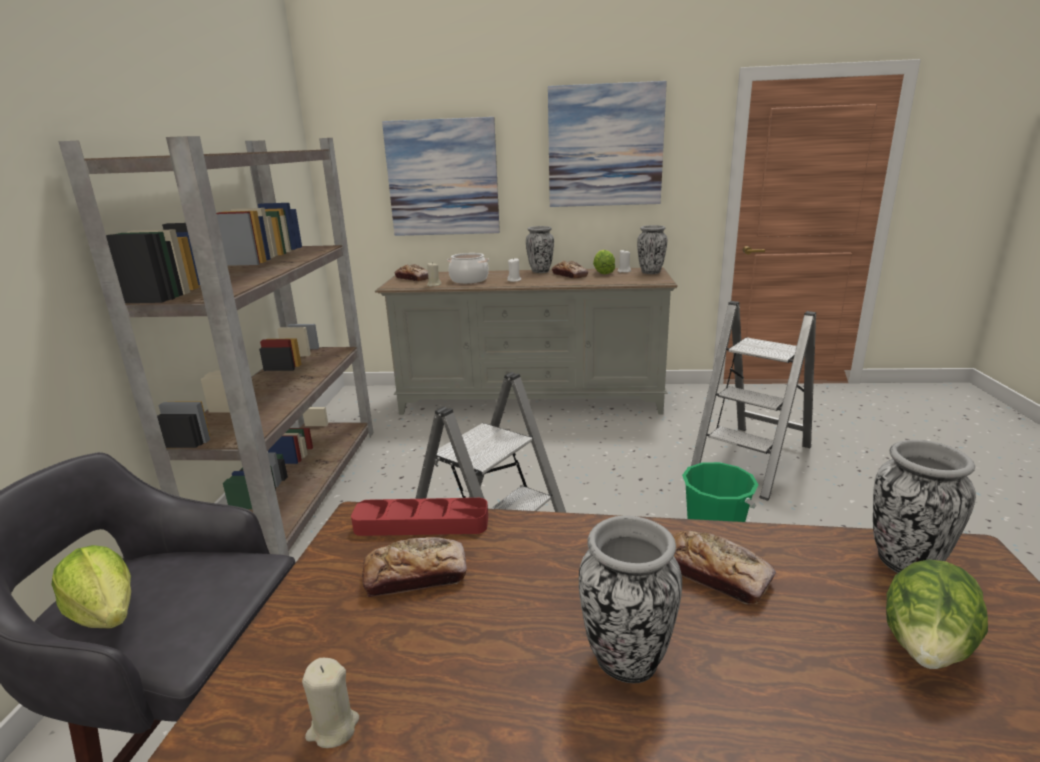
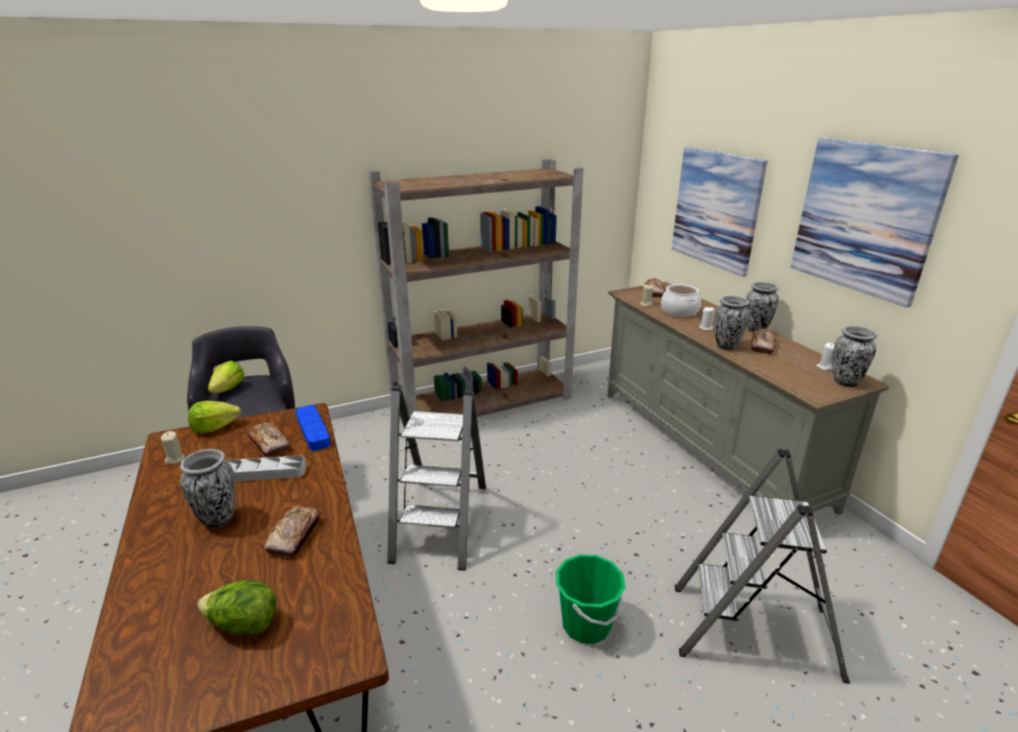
camera: 60 degrees right, 5 degrees up
red tray [351,498,488,536] -> blue tray [295,405,331,451]
lettuce [593,250,615,274] -> lettuce moved to [188,401,241,434]
vase [873,440,976,573] -> vase moved to [715,296,750,350]
none -> grey tray [226,456,306,481]

